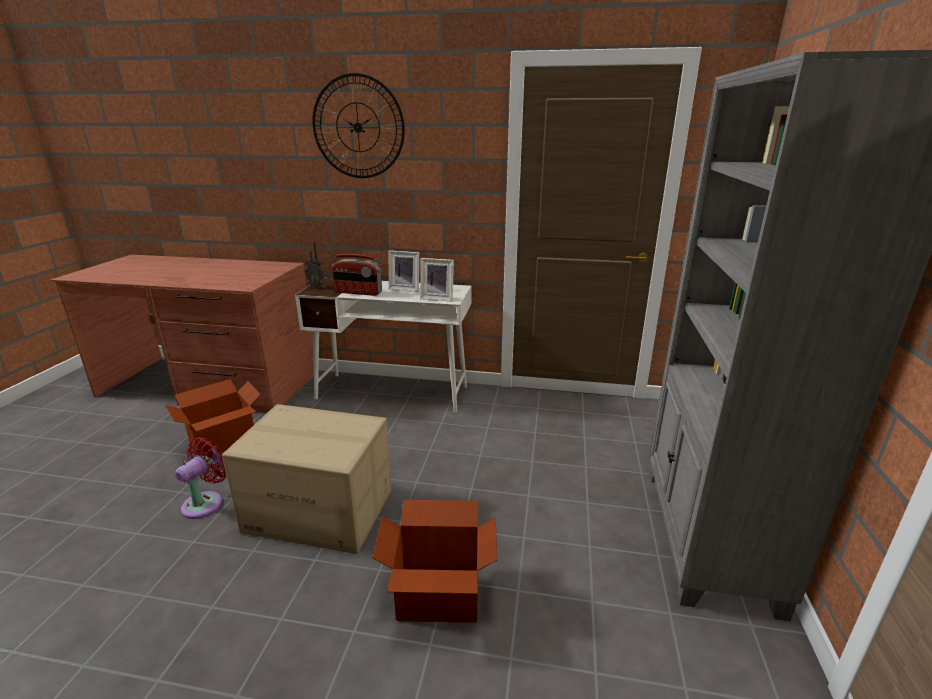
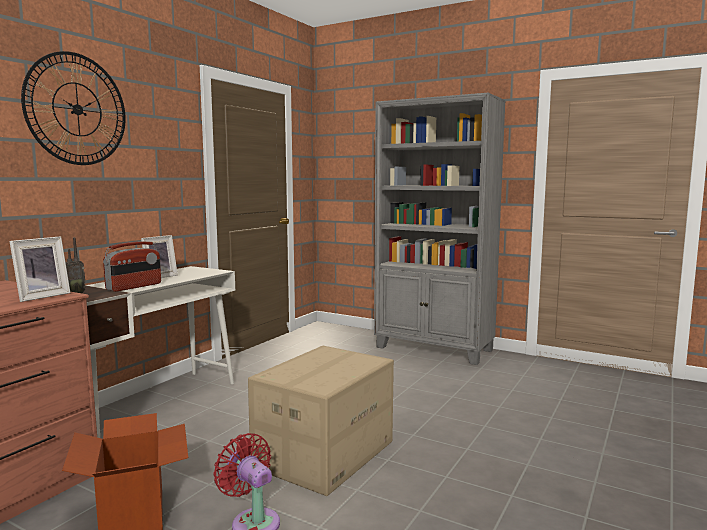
camera: 70 degrees left, 15 degrees down
cardboard box [372,500,497,623] -> none
picture frame [420,258,454,302] -> picture frame moved to [9,236,70,302]

